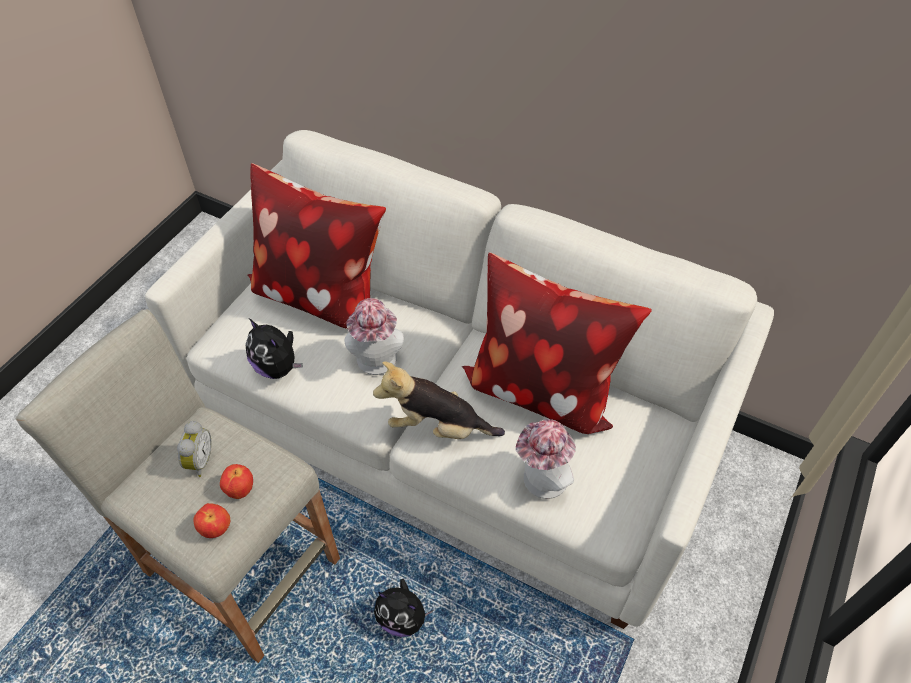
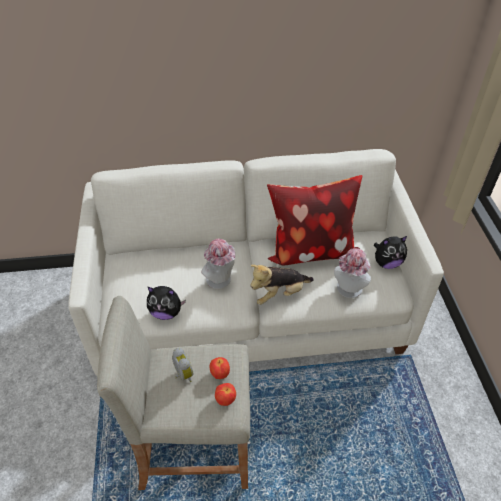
camera: 35 degrees left, 5 degrees down
pillow [248,163,386,329] -> none
plush toy [374,579,434,637] -> plush toy moved to [374,236,407,269]

